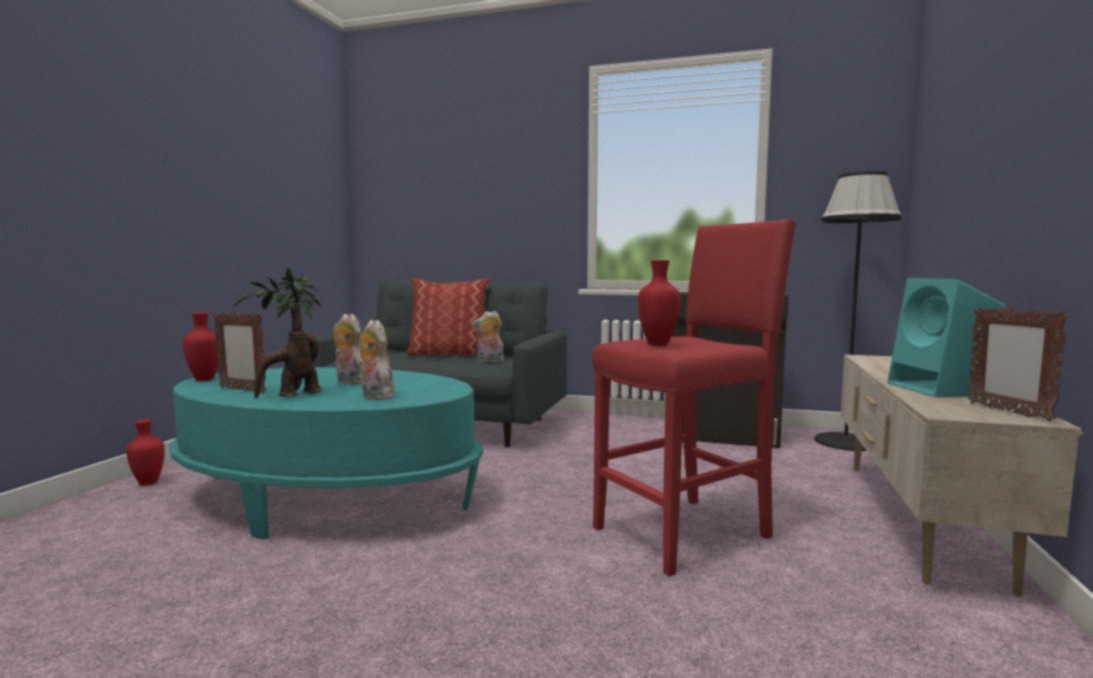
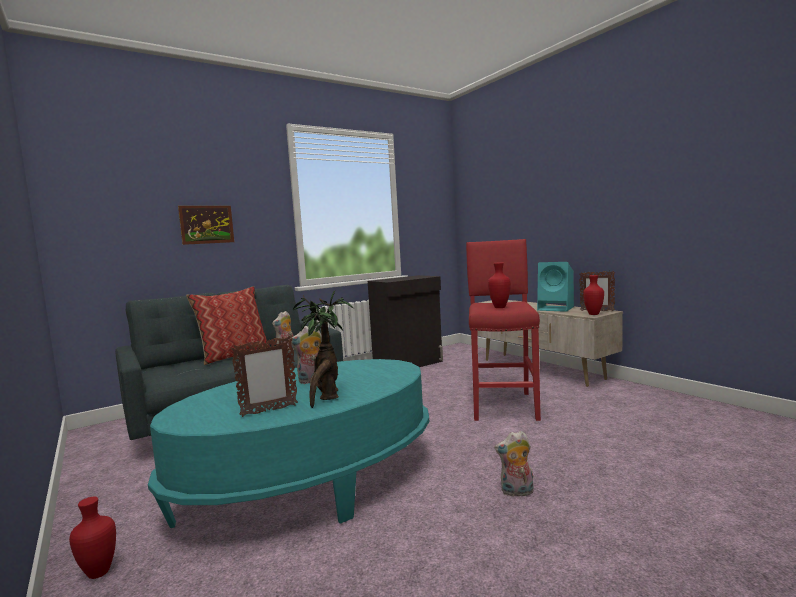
camera: 50 degrees left, 0 degrees up
red vase [183,312,221,381] -> red vase moved to [583,275,604,315]
plush toy [357,320,396,400] -> plush toy moved to [495,431,534,497]
black floor lamp [814,171,901,451] -> none
none -> picture [178,206,234,245]

